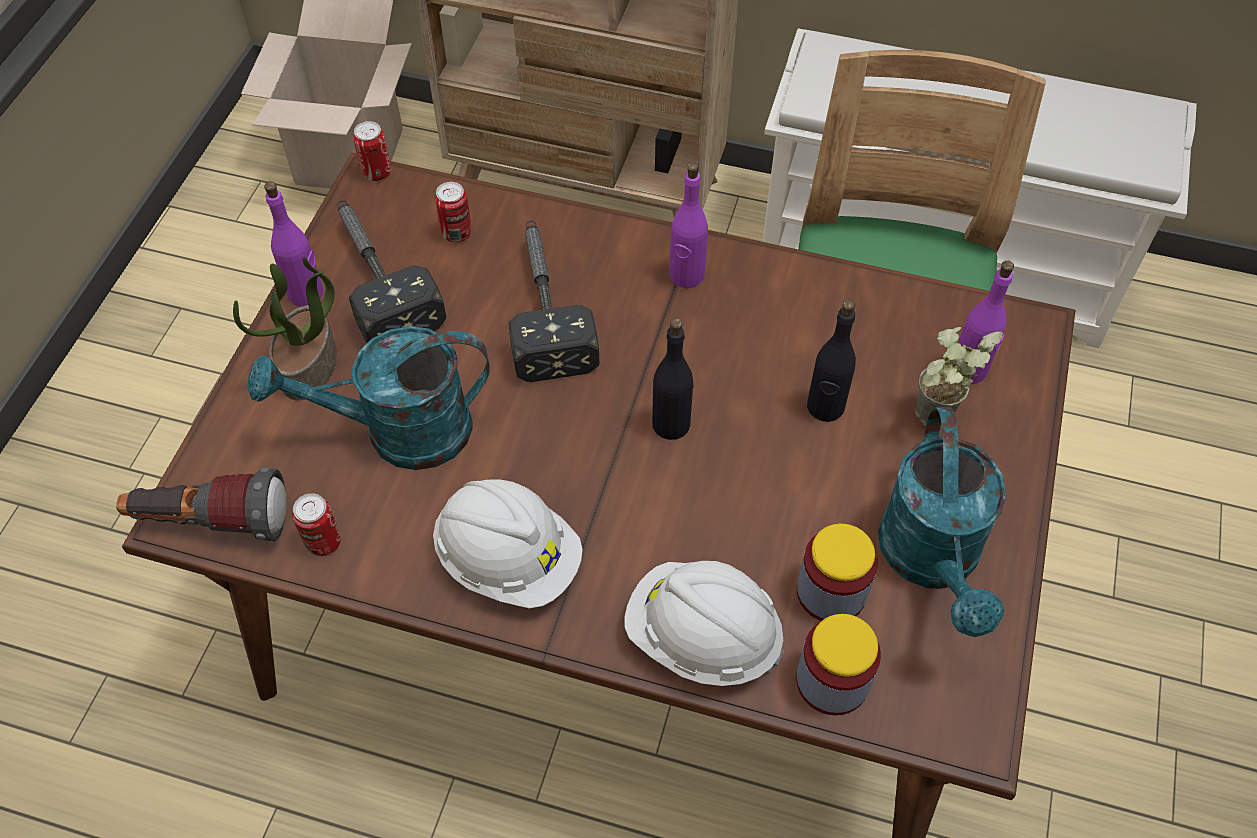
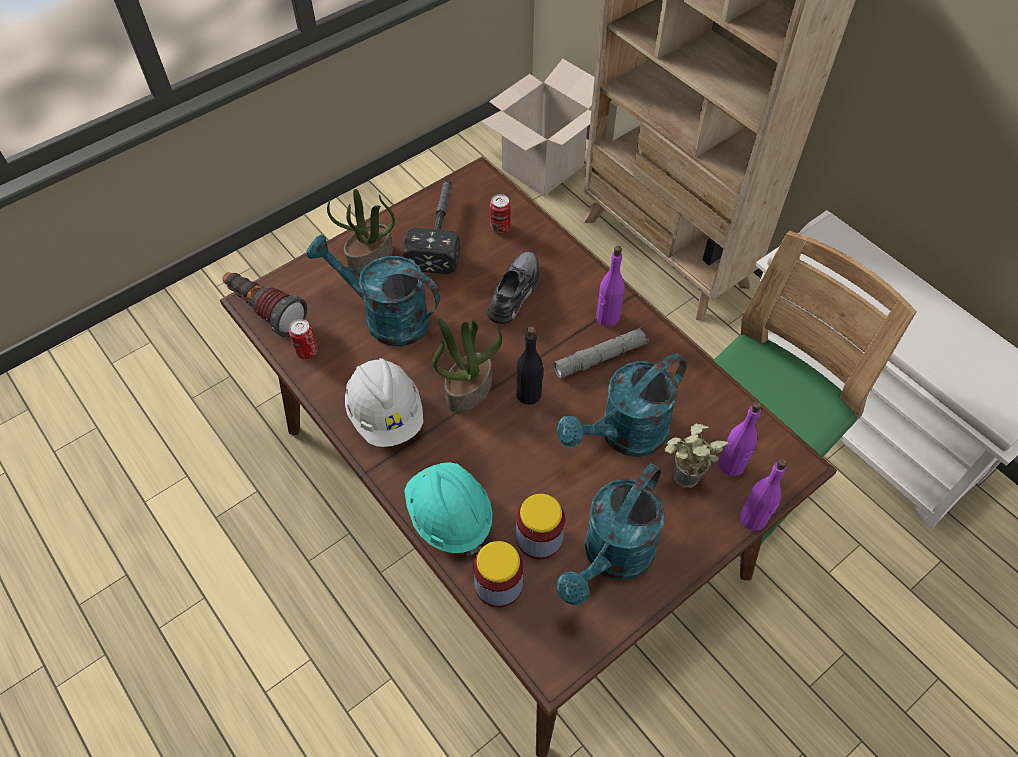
camera: 35 degrees right, 0 degrees up
purple bottle [264,181,324,307] -> purple bottle moved to [740,458,787,531]
can [353,121,391,181] -> none
hammer [509,221,599,382] -> grey shoe [486,251,540,324]
white hard hat [624,561,784,686] -> turquoise hard hat [404,462,493,557]
black bottle [807,299,856,422] -> turquoise watering can [557,354,687,457]
none -> potted plant [433,317,502,413]
none -> grey flashlight [553,327,649,379]

